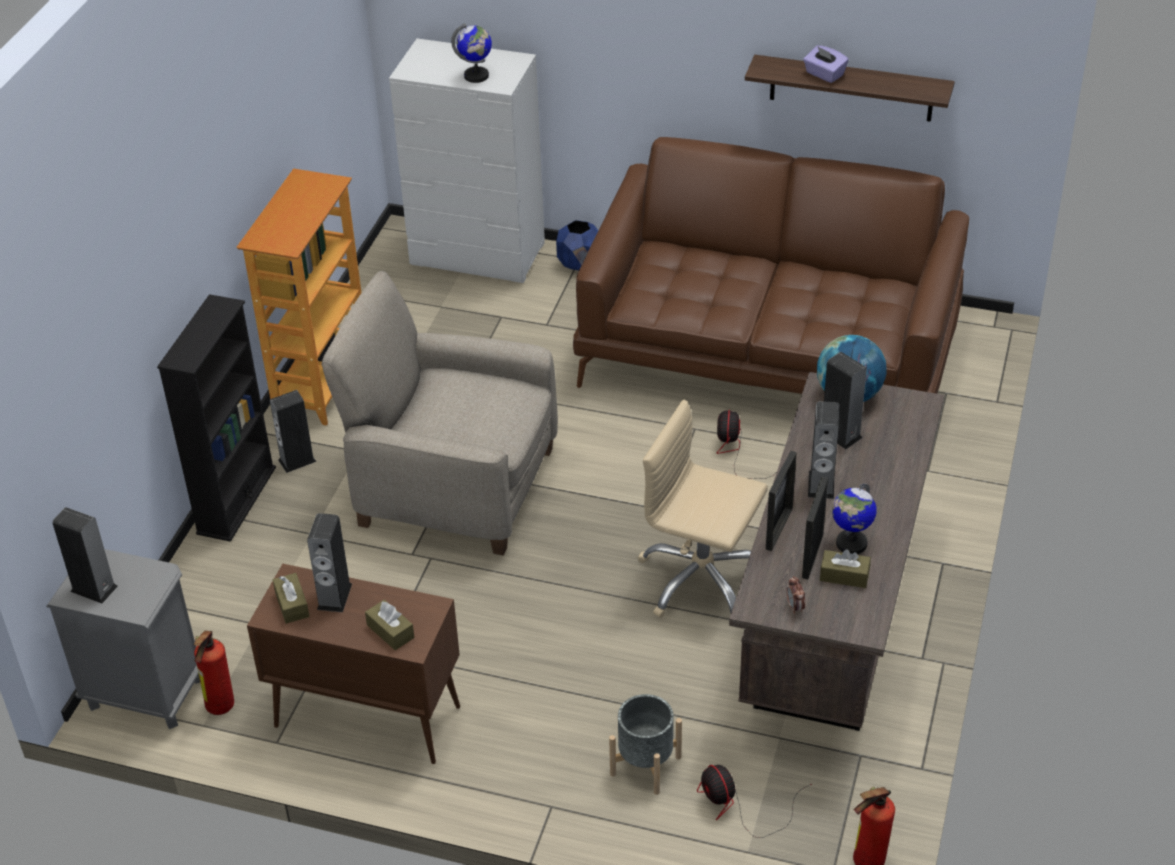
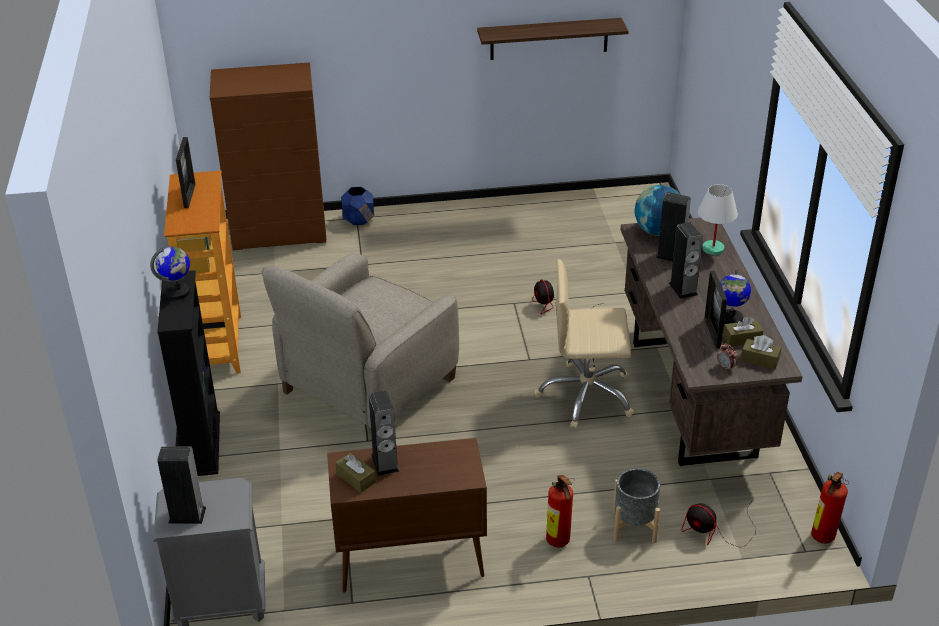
camera: 25 degrees left, 5 degrees down
fire extinguisher [194,631,234,715] -> fire extinguisher moved to [546,475,573,547]
speaker [270,390,317,473] -> none
beige armchair [321,271,558,555] -> beige armchair turned 45 degrees counterclockwise [262,253,459,428]
brown tissue box [365,600,414,650] -> brown tissue box moved to [741,335,781,369]
white dresser [389,38,545,283] -> brown dresser [210,62,326,250]
globe [451,23,492,83] -> globe moved to [150,247,190,300]
brown sofa [573,137,969,394] -> none
picture frame [766,451,797,551] -> picture frame moved to [176,137,195,208]
purple tissue box [803,45,849,83] -> none
none -> white table lamp [698,184,738,255]

